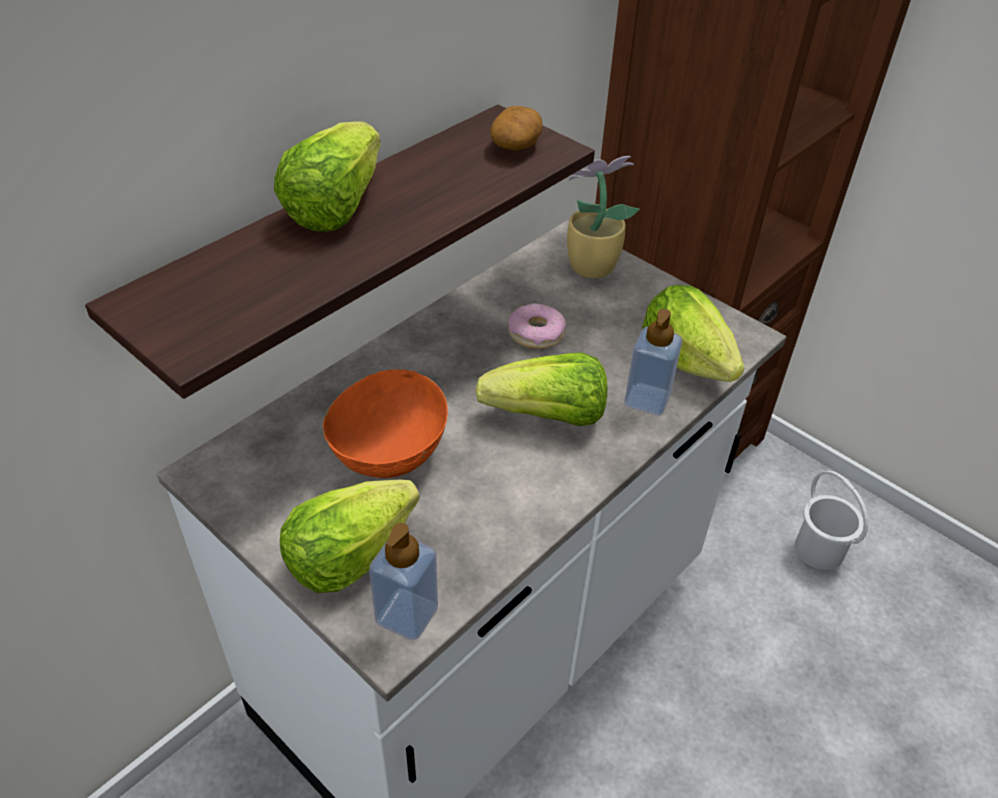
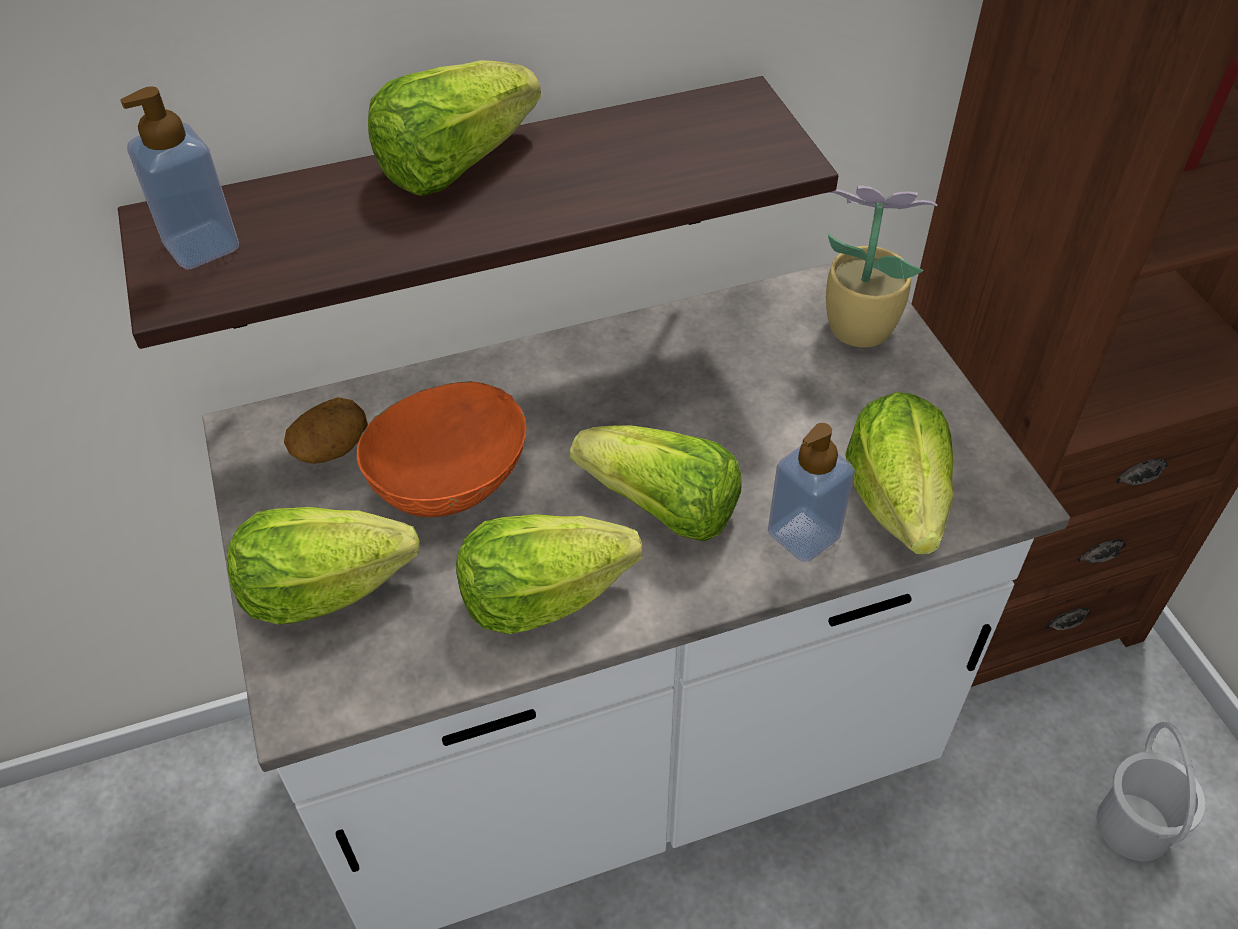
camera: 30 degrees right, 5 degrees up
soap dispenser [369,523,438,640] -> soap dispenser moved to [120,86,239,270]
potato [490,106,542,151] -> potato moved to [284,397,368,464]
donut [508,303,566,349] -> none
none -> lettuce [456,514,642,634]

